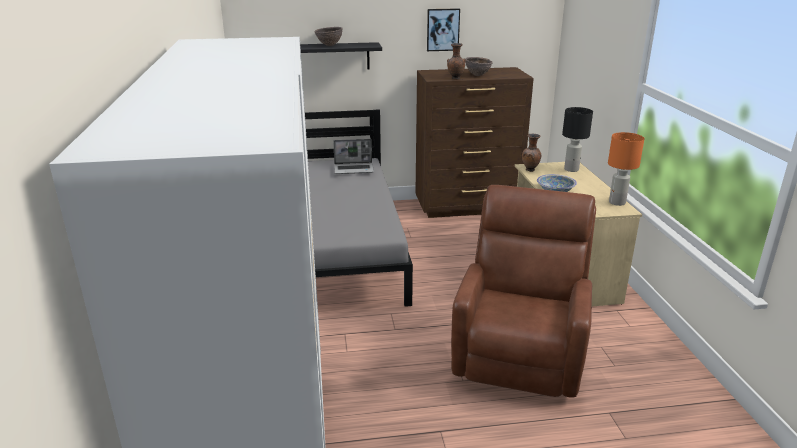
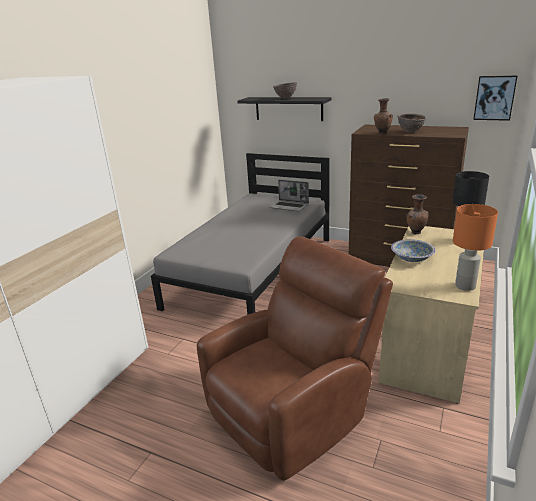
camera: 35 degrees right, 0 degrees up
picture [427,8,460,51] -> picture moved to [473,75,518,121]

